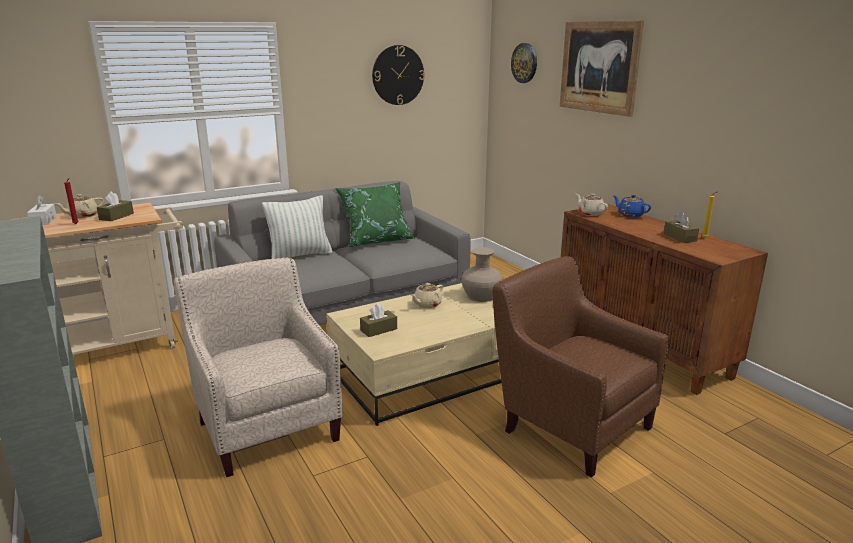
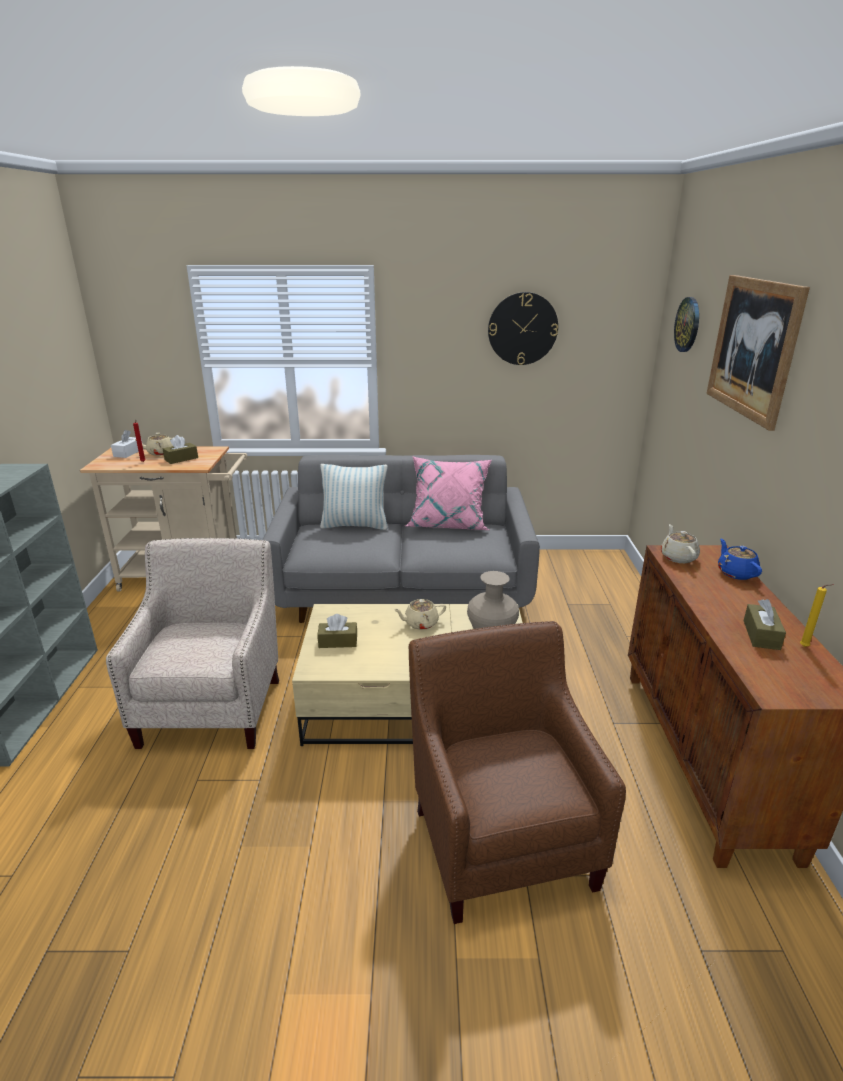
camera: 30 degrees right, 5 degrees up
green pillow [335,182,416,247] -> pink pillow [405,457,492,530]

